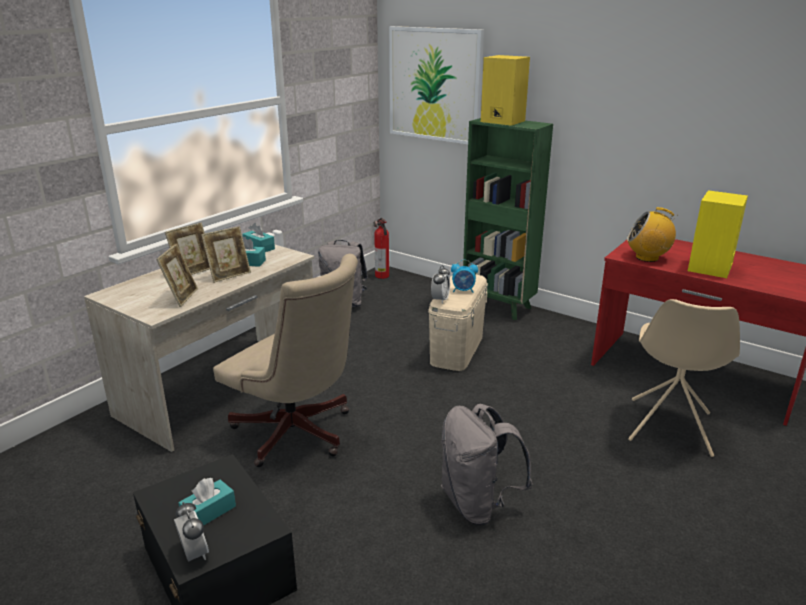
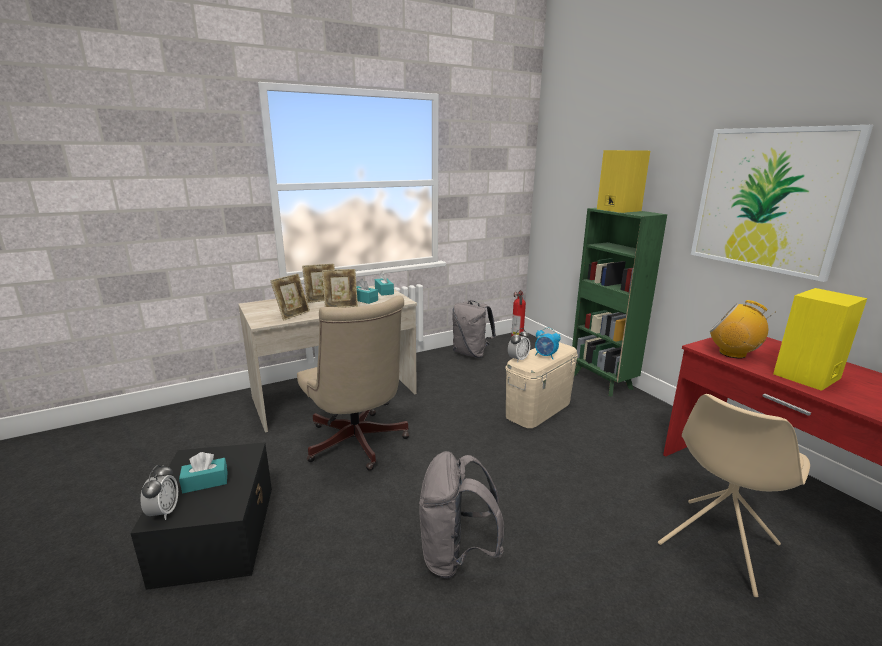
camera: 25 degrees right, 5 degrees down
picture [389,26,484,144] -> picture moved to [691,125,873,282]

